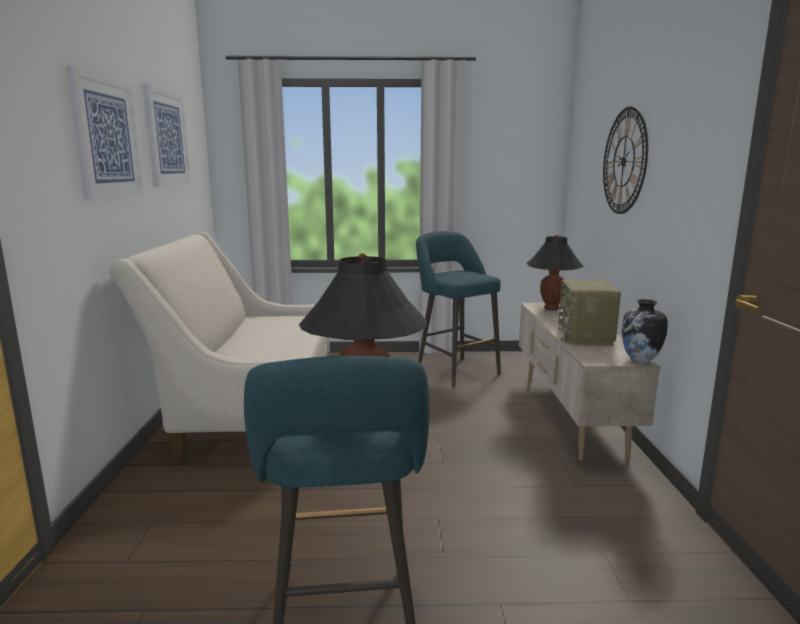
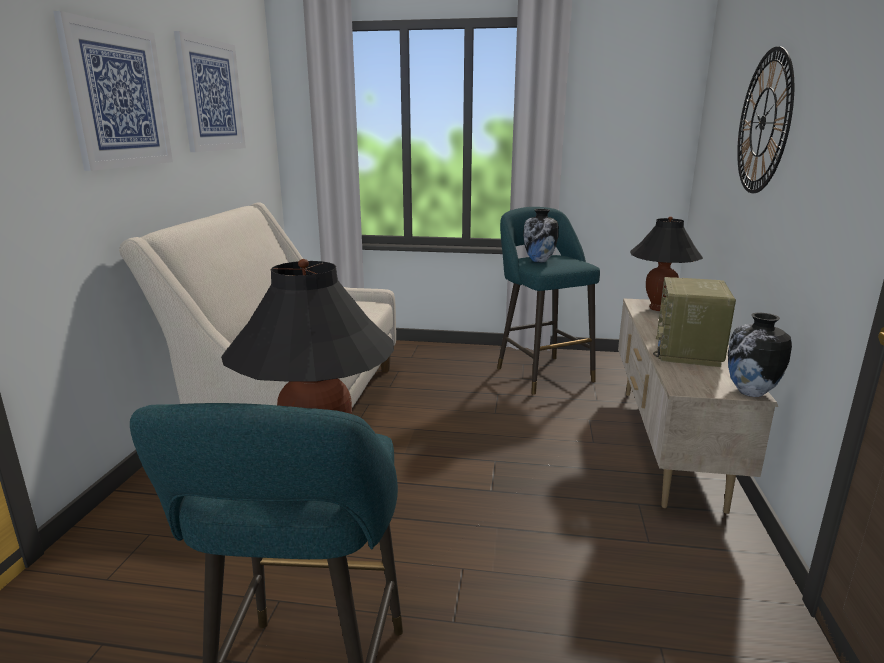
camera: 10 degrees right, 5 degrees up
none -> vase [523,209,559,262]

